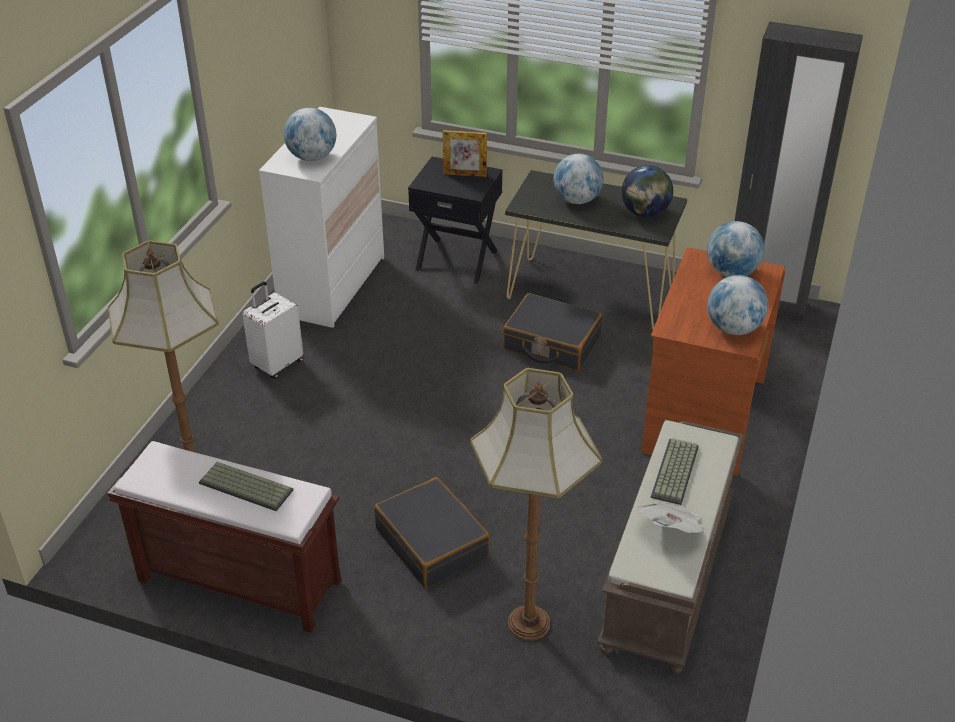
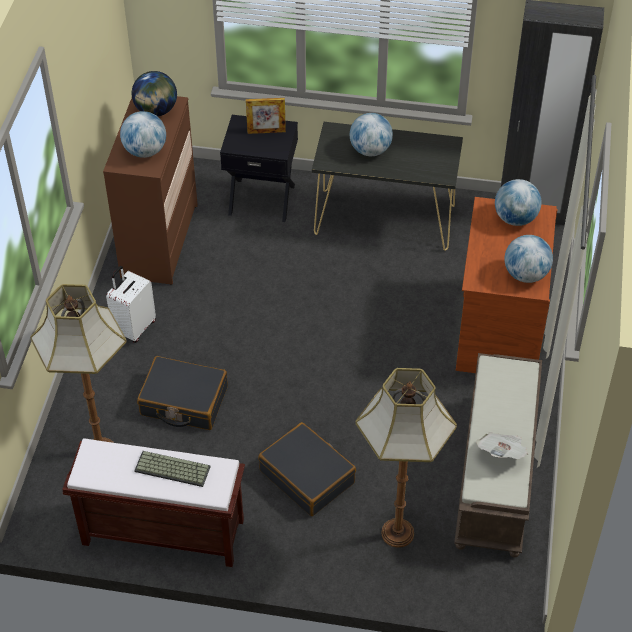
camera: 10 degrees left, 10 degrees up
white dresser [259,107,384,328] -> brown dresser [103,96,198,285]
black suitcase [503,293,603,371] -> black suitcase moved to [137,356,228,430]
globe [621,165,673,217] -> globe moved to [132,71,177,116]
keyboard [651,438,699,505] -> none

